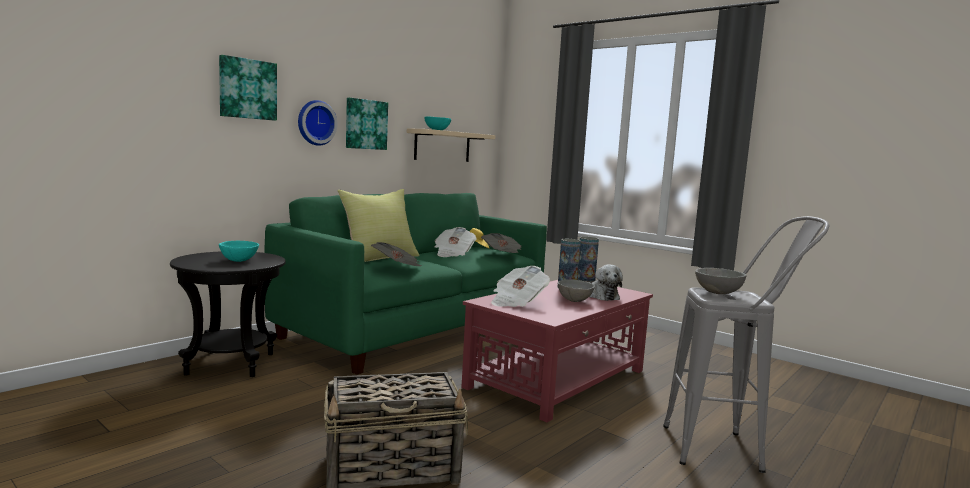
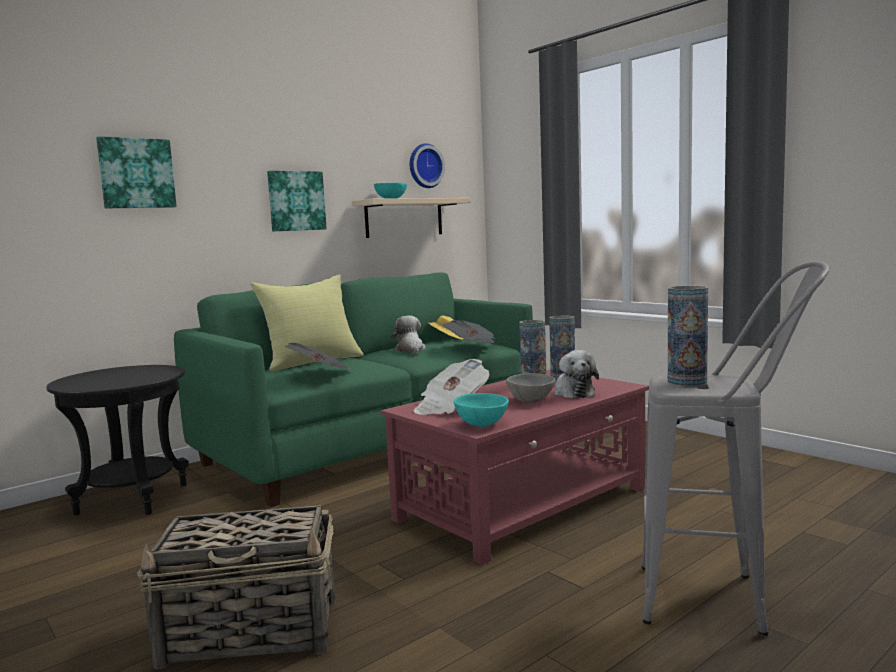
camera: 10 degrees right, 0 degrees up
turquoise bowl [219,241,259,262] -> turquoise bowl moved to [454,393,509,427]
wall clock [298,100,338,146] -> wall clock moved to [410,143,445,188]
newspaper [435,227,477,257] -> plush toy [391,315,426,354]
grey bowl [695,268,747,294] -> vase [668,286,708,386]

